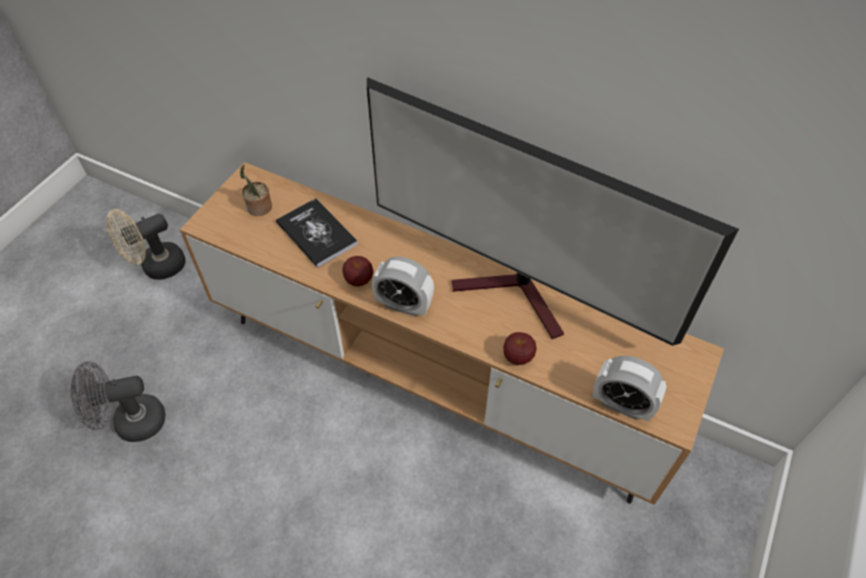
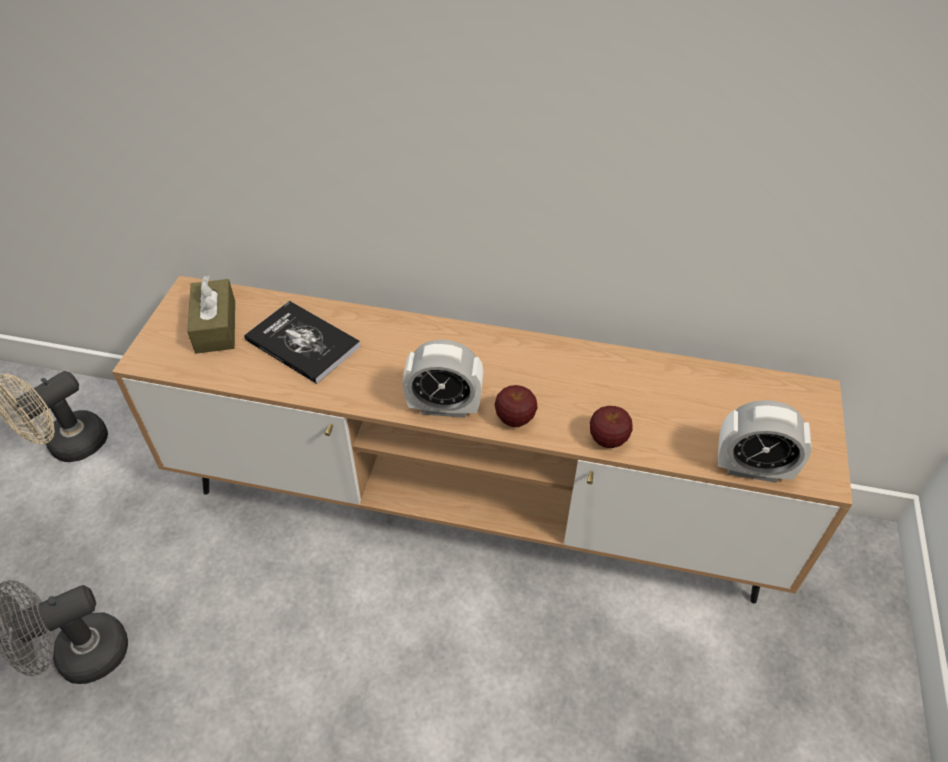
camera: 15 degrees left, 5 degrees down
potted plant [240,164,272,216] -> brown tissue box [187,276,235,354]
apple [342,256,374,287] -> apple moved to [495,385,538,427]
television [367,77,739,346] -> none

